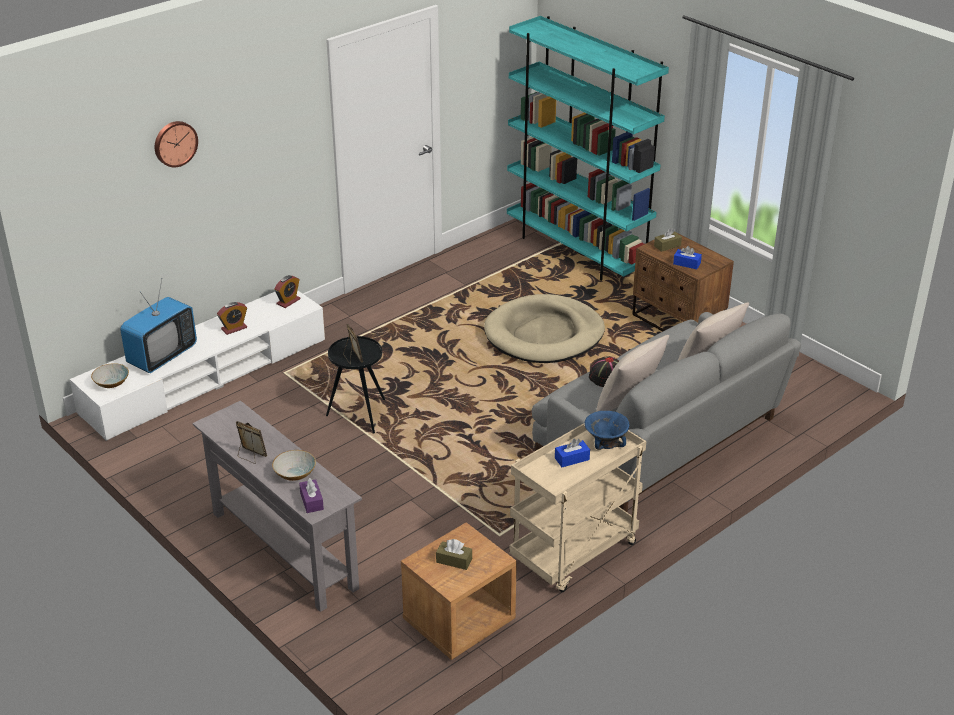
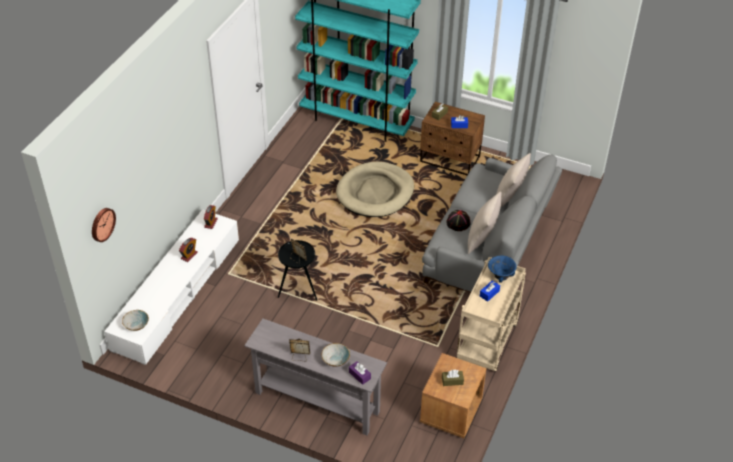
camera: 25 degrees left, 10 degrees up
television [120,278,197,373] -> none
wall clock [155,121,198,168] -> wall clock moved to [92,208,116,242]

